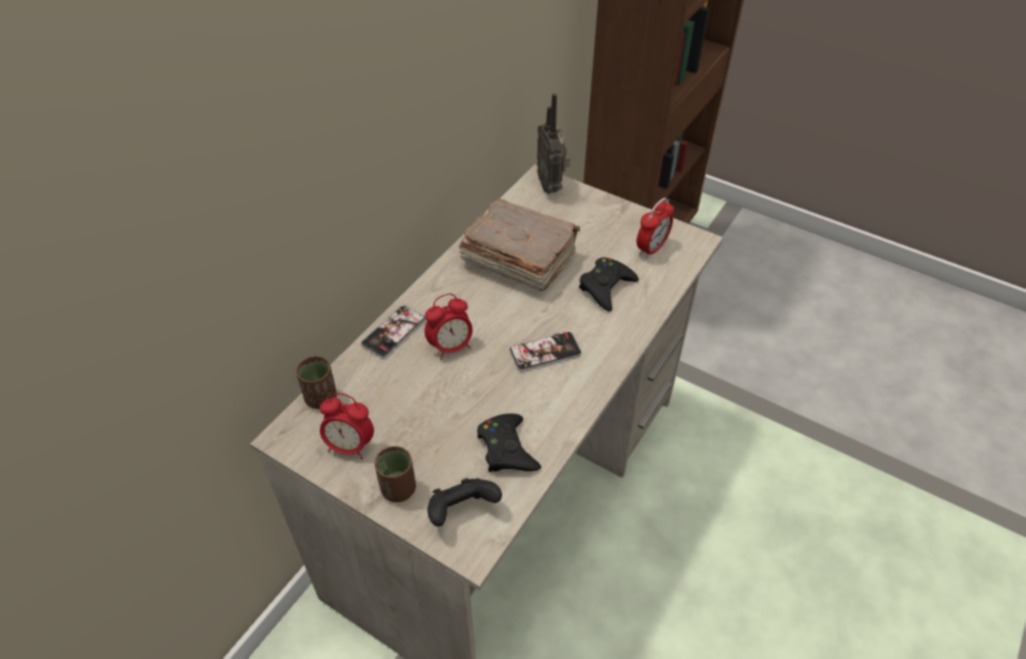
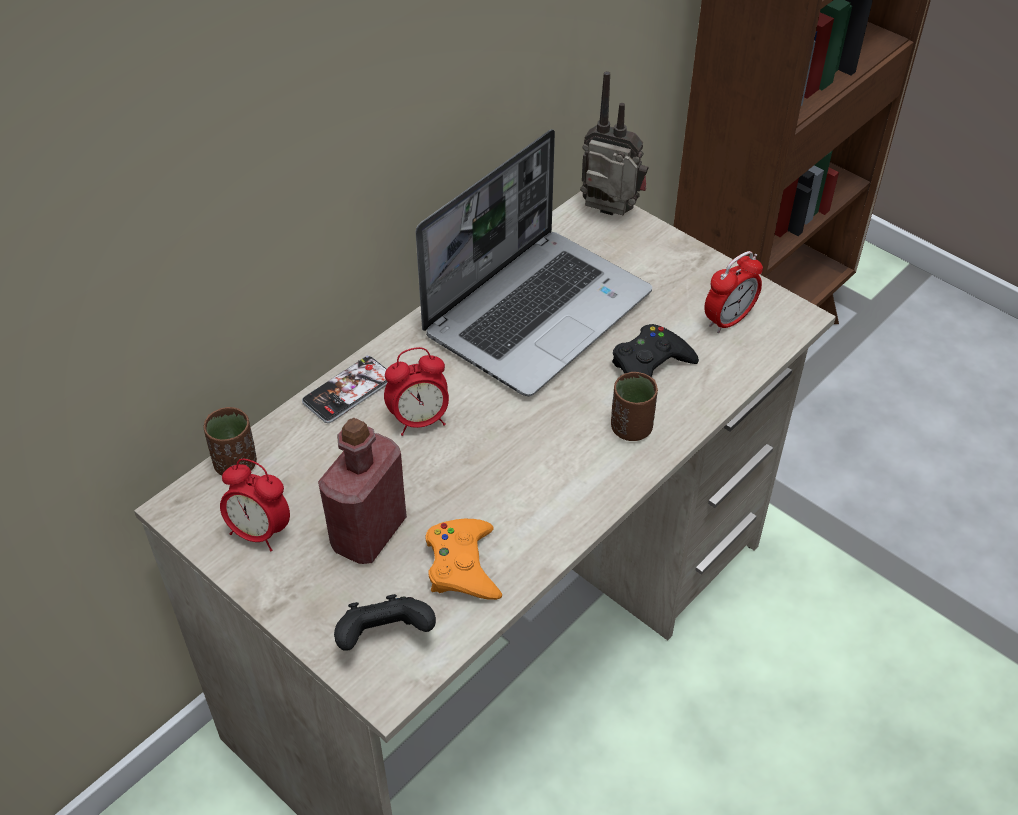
camera: 10 degrees right, 0 degrees up
brown cup [374,446,416,502] -> brown cup moved to [611,372,658,441]
brown book [459,198,580,291] -> laptop [416,129,652,396]
black game controller [477,414,541,472] -> orange game controller [425,519,502,600]
phone [509,332,582,372] -> none
radio [537,93,570,194] -> radio turned 120 degrees clockwise [580,71,649,215]
none -> red bottle [318,418,407,564]

